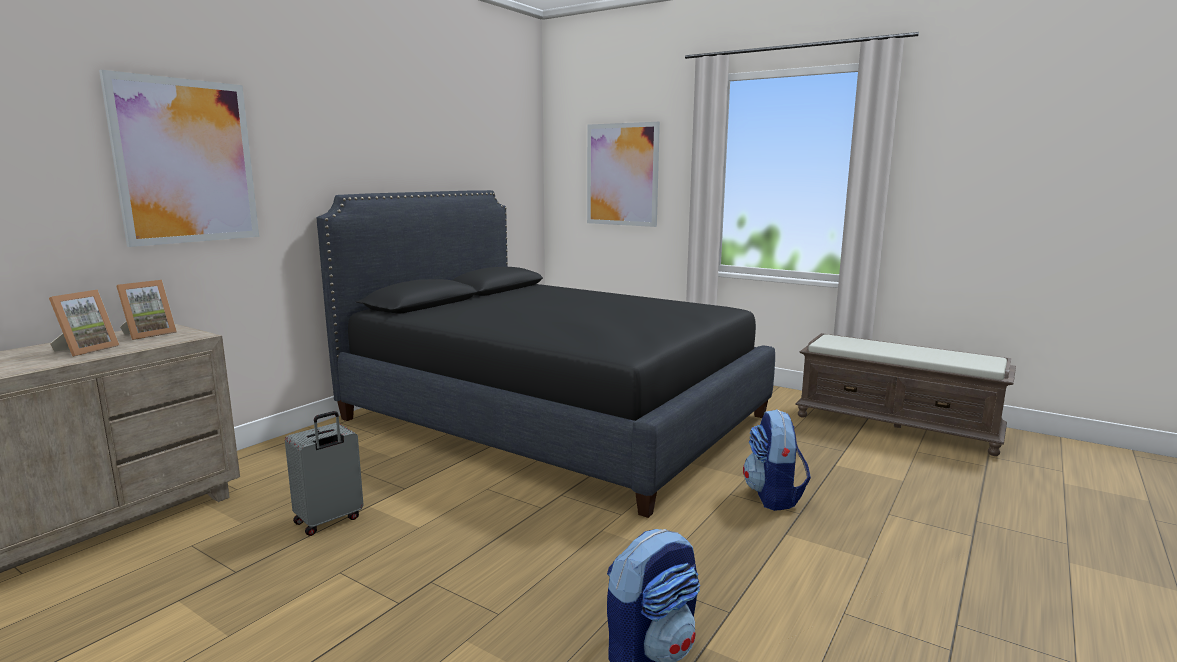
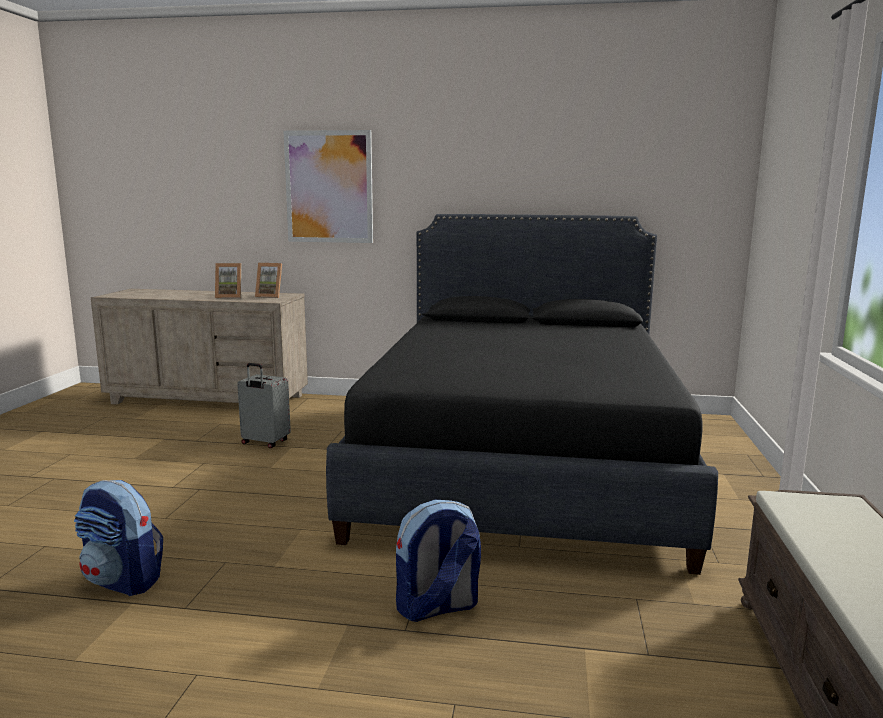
camera: 65 degrees right, 0 degrees up
picture [587,122,660,227] -> none

